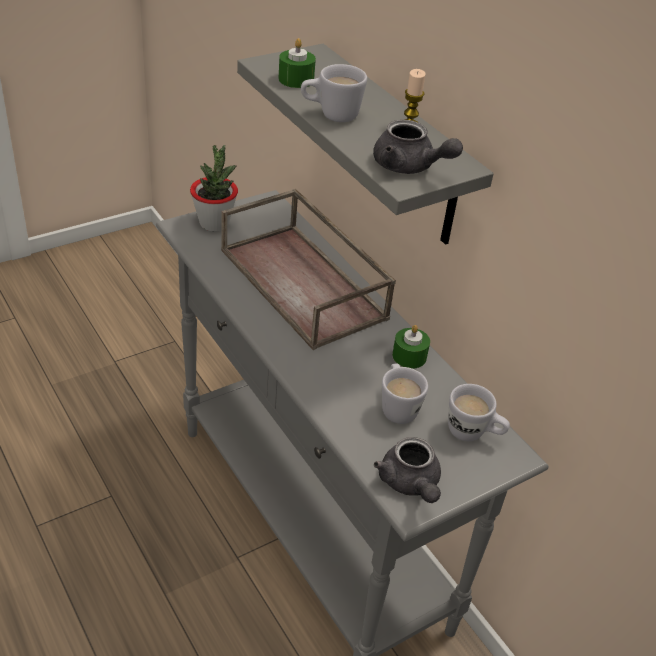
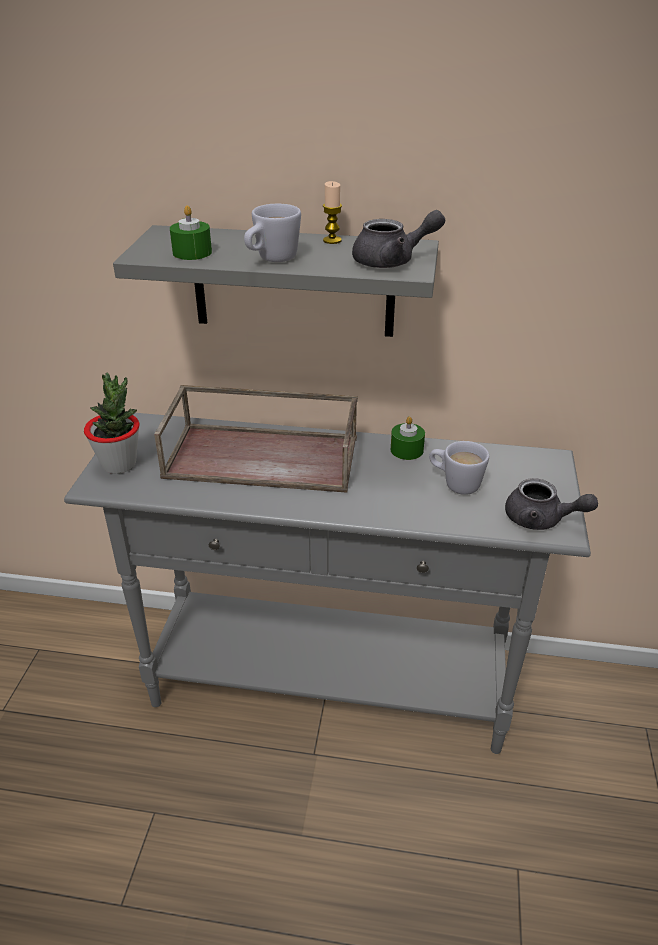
camera: 45 degrees left, 5 degrees down
white mug [448,384,510,441] -> none

